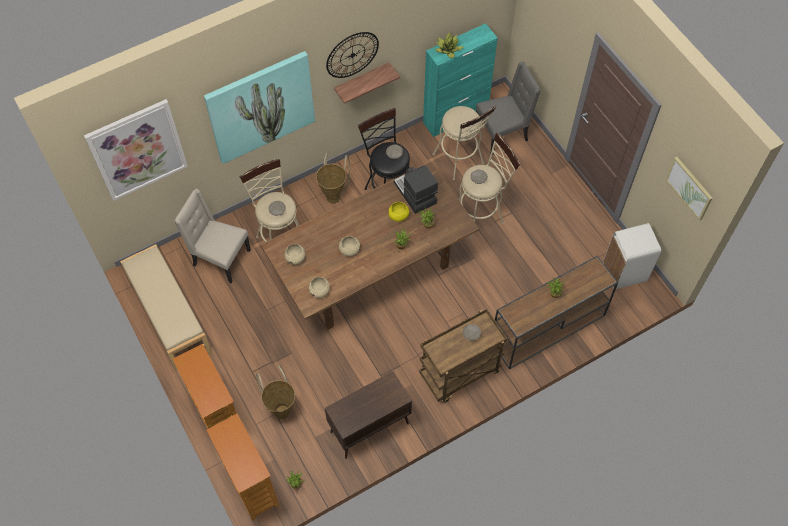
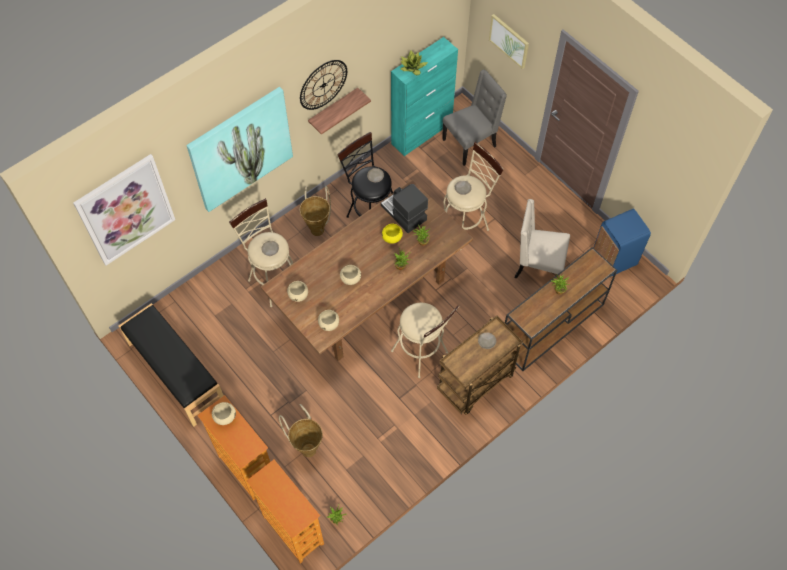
camera: 10 degrees left, 0 degrees up
beige bench [120,244,212,371] -> black bench [118,303,224,427]
beige chair [174,189,251,283] -> beige chair moved to [514,199,570,278]
brown cabinet [325,371,412,459] -> none
beige stool [432,105,497,180] -> beige stool moved to [391,303,459,378]
white trash can [603,223,661,289] -> blue trash can [594,208,651,277]
picture [665,157,713,221] -> picture moved to [489,14,529,69]
none -> beige bowl [212,402,236,425]

